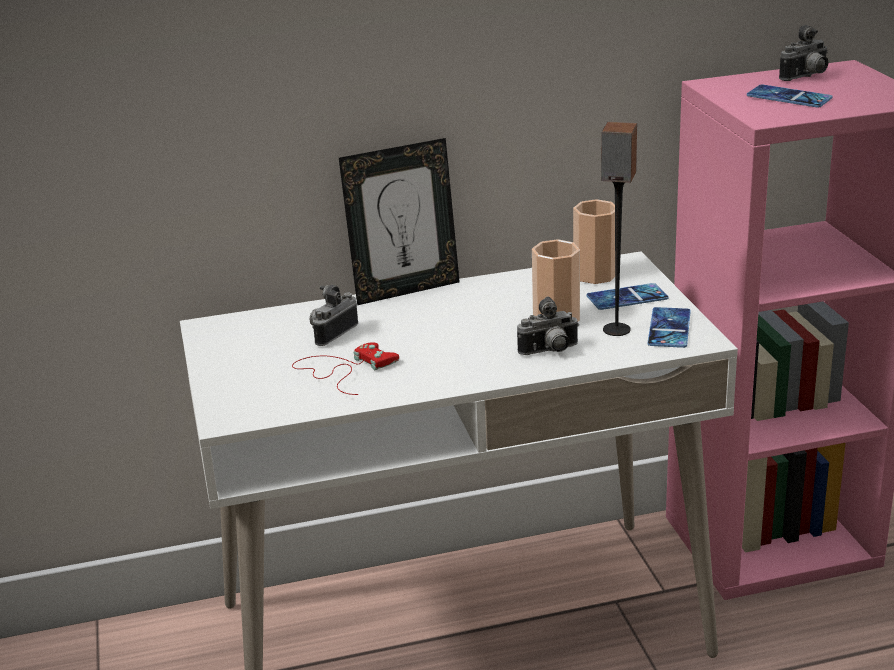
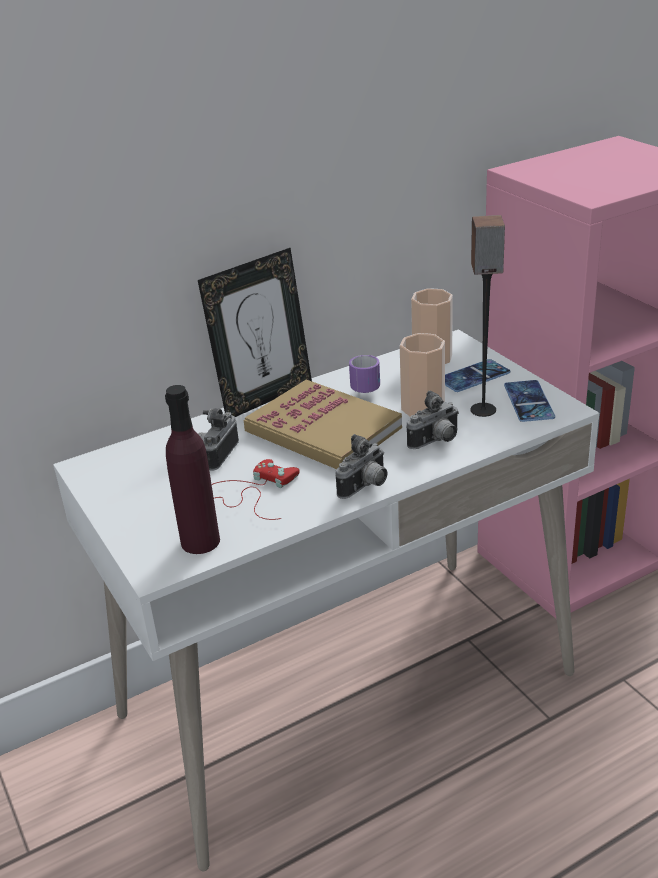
camera: 15 degrees left, 5 degrees up
phone [747,84,833,108] -> none
camera [779,25,828,81] -> camera moved to [335,434,388,499]
none -> purple bottle [165,385,220,554]
none -> book [244,380,402,469]
none -> mug [349,355,380,393]

